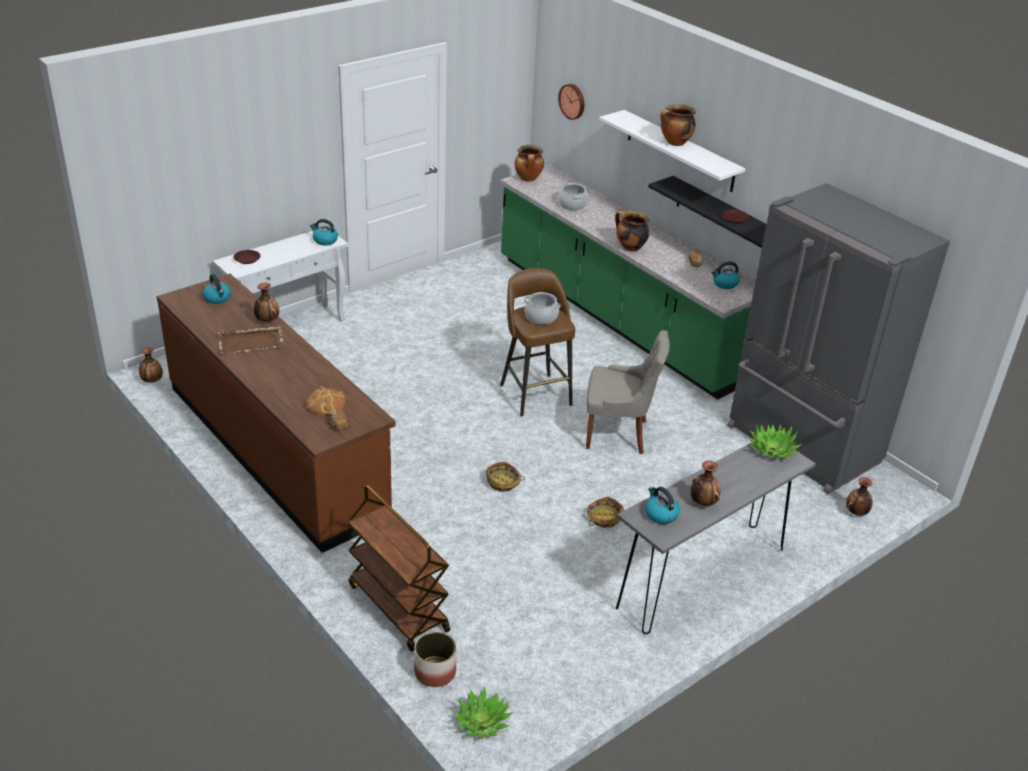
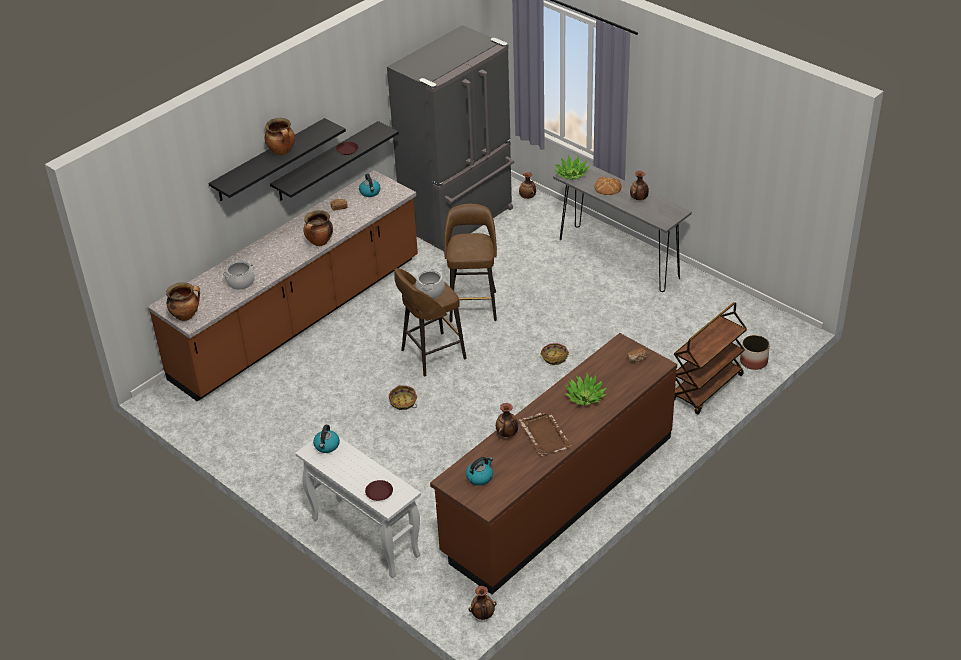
camera: 95 degrees left, 5 degrees up
bread [305,386,346,416] -> bread moved to [595,177,621,195]
potted plant [452,687,513,739] -> potted plant moved to [564,373,607,405]
green counter [500,165,756,400] -> brown counter [148,170,418,402]
wall clock [558,84,584,120] -> none
grey chair [586,330,670,454] -> brown stool [444,204,497,322]
basket [587,496,624,528] -> basket moved to [389,385,417,410]
white shelf [599,110,745,192] -> black shelf [208,118,346,201]
kettle [645,487,680,524] -> none

